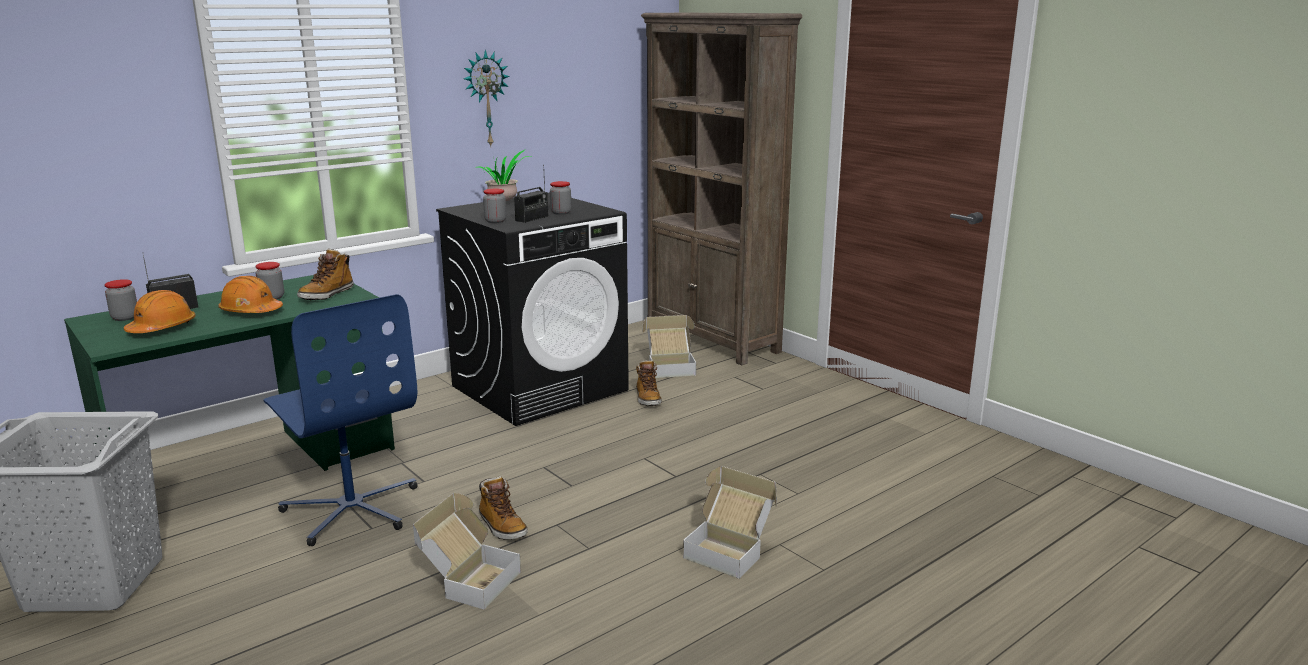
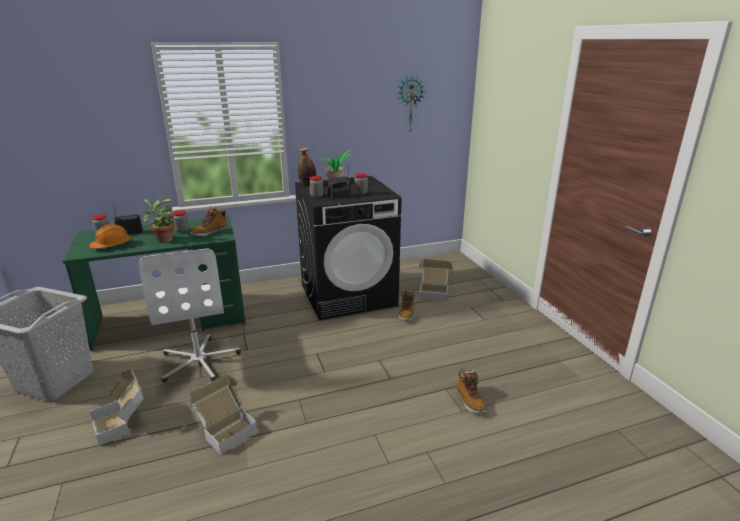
camera: 20 degrees right, 5 degrees up
orange hard hat [218,276,283,313] -> potted plant [141,199,176,243]
blue office chair [263,294,418,546] -> white office chair [139,248,241,383]
wall clock [463,49,510,147] -> wall clock moved to [397,76,426,132]
boot [479,476,528,540] -> boot moved to [456,368,487,414]
brown bookcase [641,13,802,365] -> none
cardboard box [683,466,777,579] -> cardboard box moved to [89,368,143,446]
none -> bottle [298,147,317,185]

